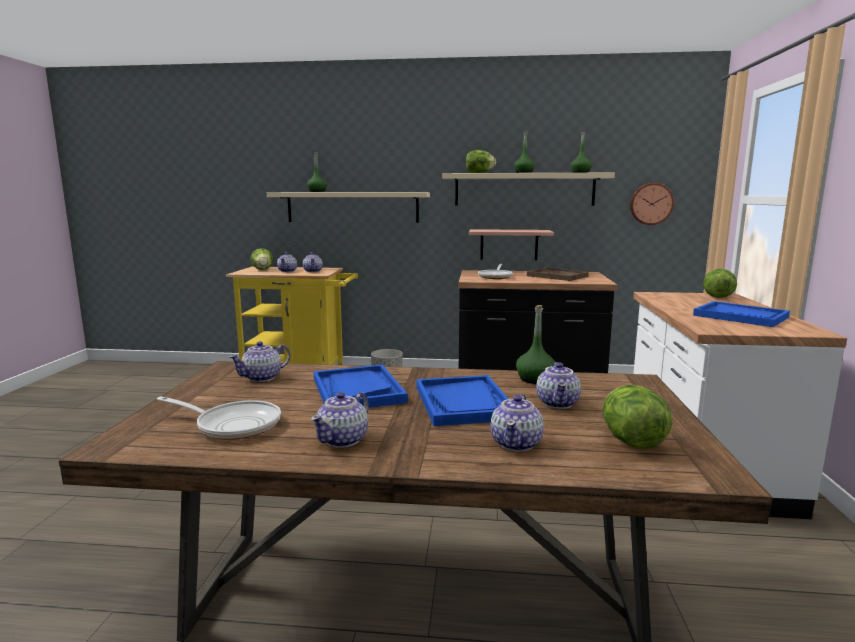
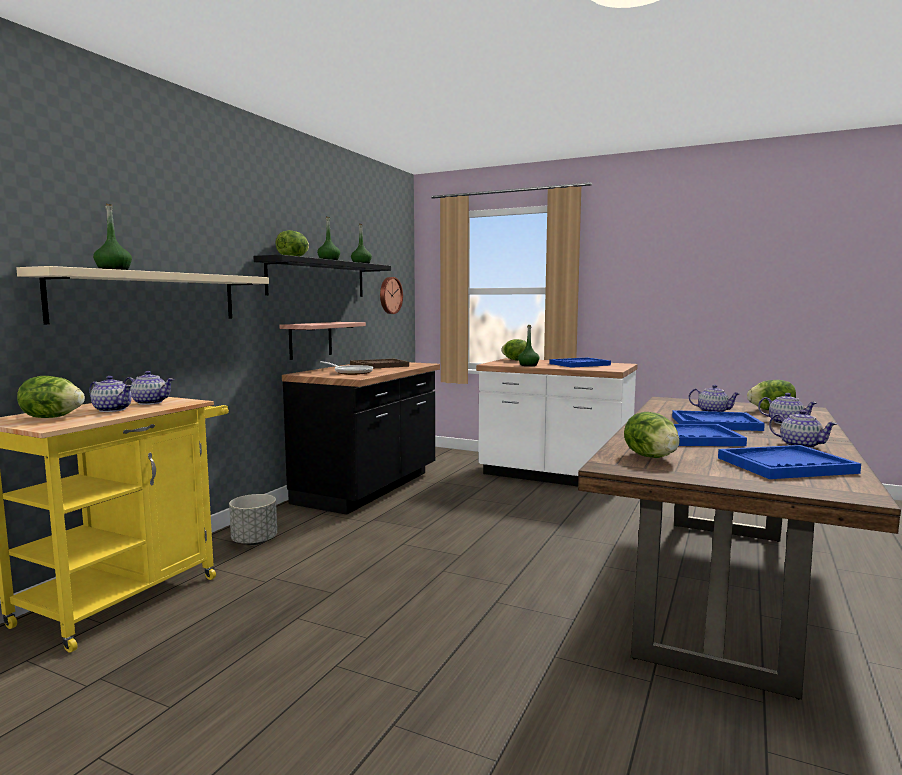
camera: 70 degrees left, 5 degrees down
frying pan [157,396,281,440] -> blue tray [718,445,861,479]
teapot [229,341,290,382] -> lettuce [624,412,680,458]
beige shelf [442,173,615,206] -> black shelf [254,255,391,297]
green bottle [516,305,555,384] -> green bottle moved to [518,325,539,366]

